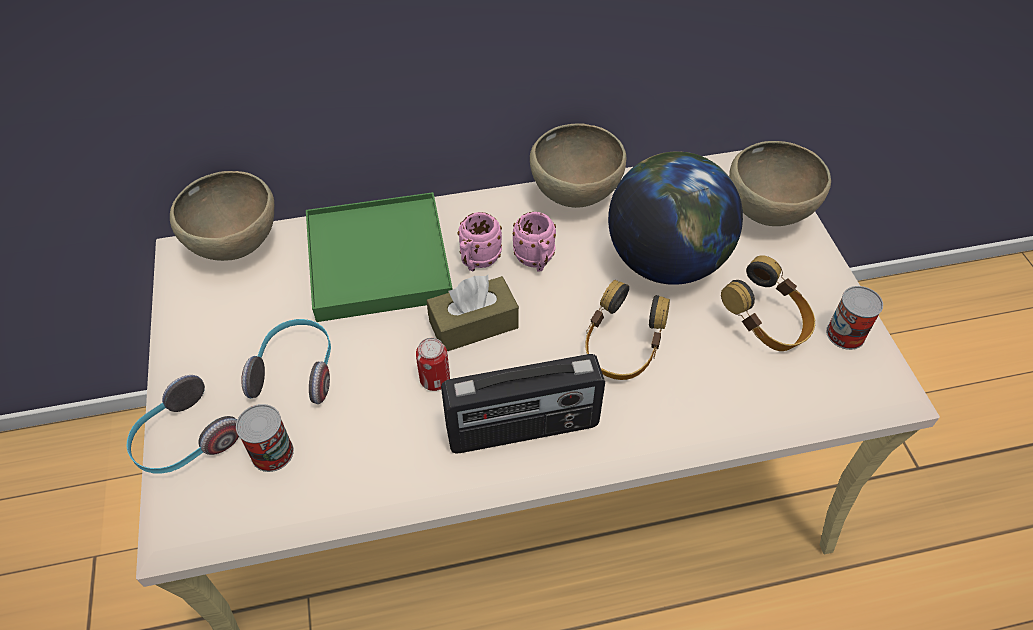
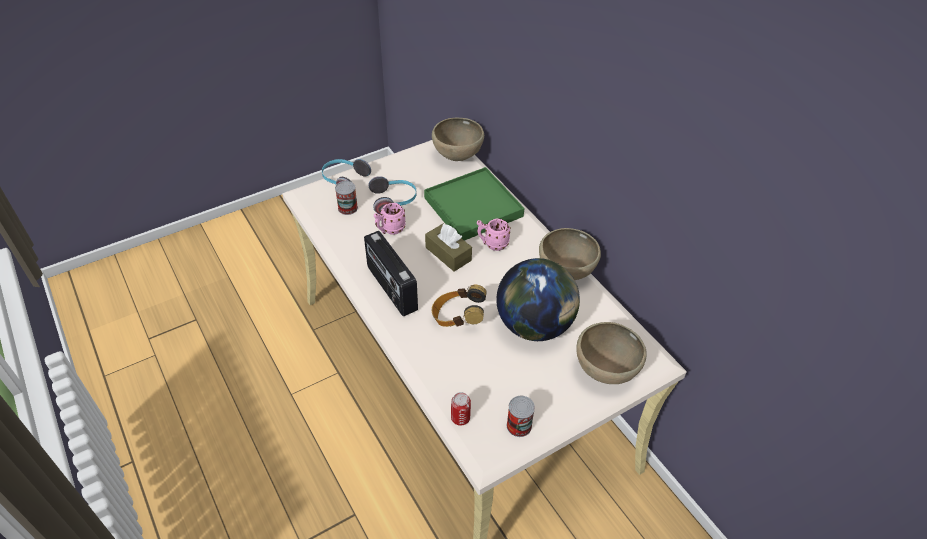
camera: 70 degrees right, 5 degrees down
can [416,338,450,391] -> can moved to [451,392,471,426]
pink mug [513,212,556,272] -> pink mug moved to [374,203,406,235]
headphones [721,255,815,351] -> none

